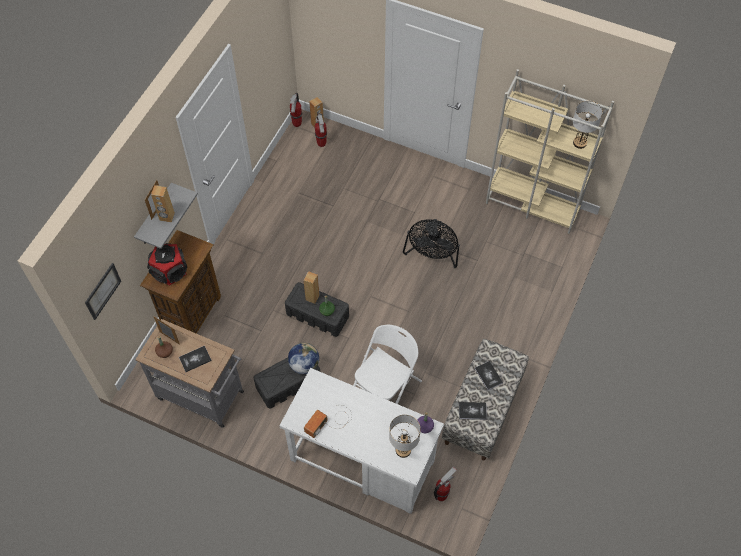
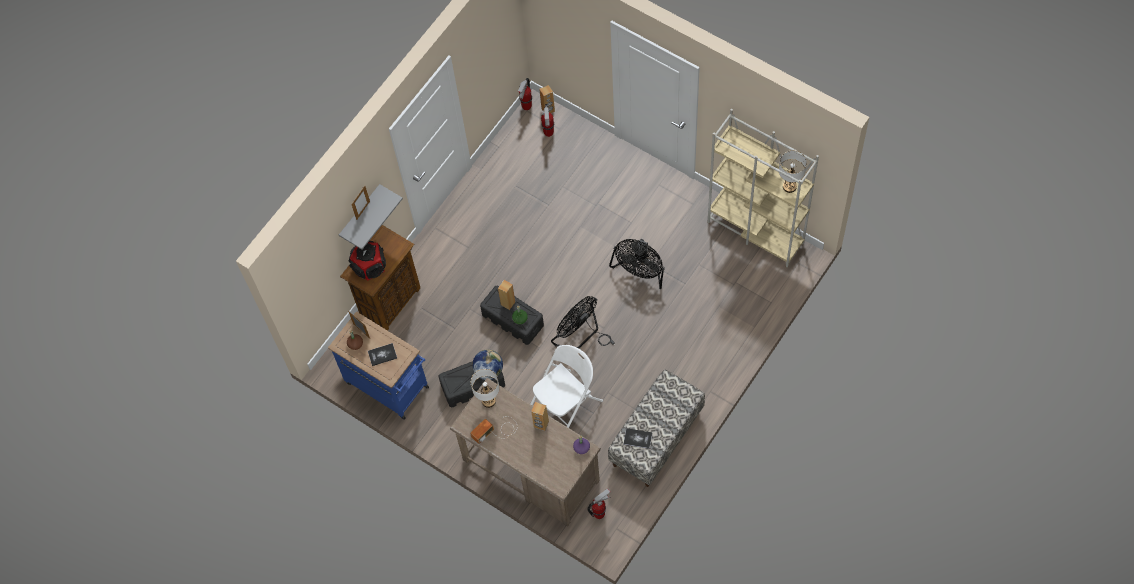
camera: 15 degrees right, 5 degrees up
picture [85,263,121,320] -> none
grey cart [135,319,244,428] -> blue cart [328,311,429,420]
brown speaker [151,185,175,223] -> brown speaker moved to [531,402,549,431]
white desk [280,368,444,514] -> brown desk [450,378,601,526]
table lamp [389,415,421,458] -> table lamp moved to [471,369,499,408]
book [475,361,503,390] -> none
none -> black fan [551,296,615,348]

